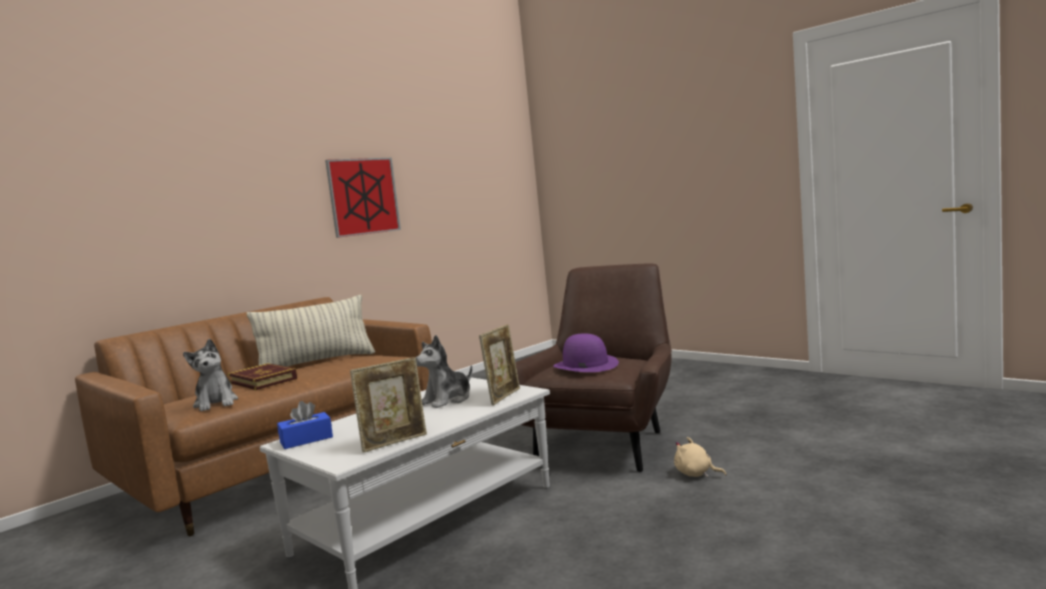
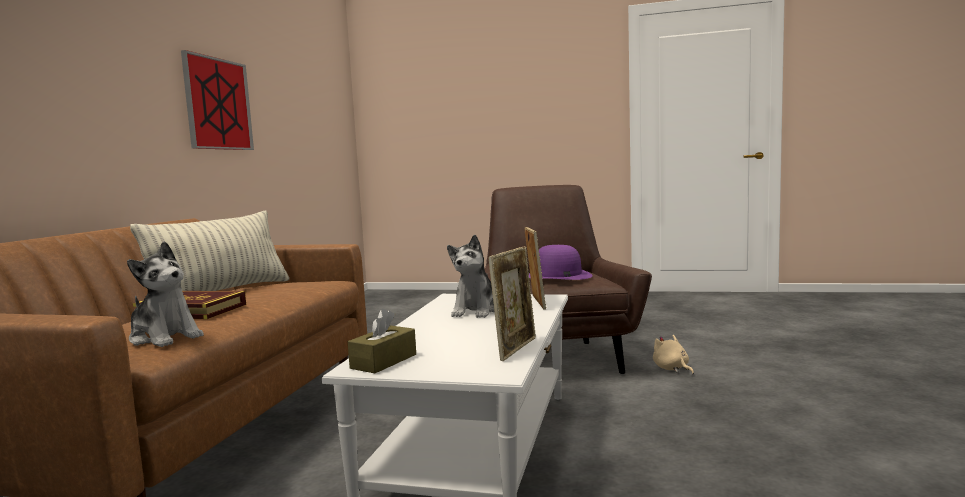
camera: 30 degrees left, 0 degrees up
blue tissue box [277,401,333,449] -> brown tissue box [348,309,416,373]
beige plush toy [674,437,727,477] -> beige plush toy turned 60 degrees clockwise [653,335,694,374]

